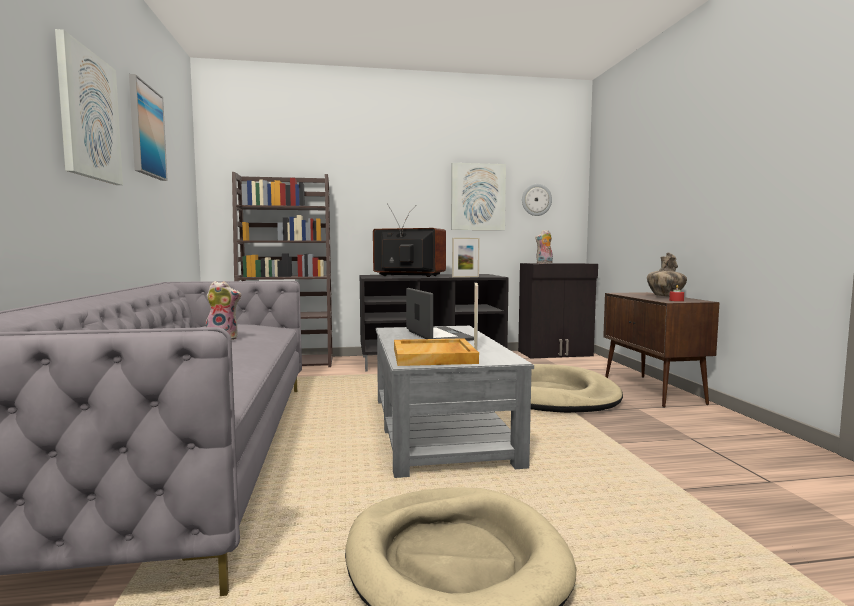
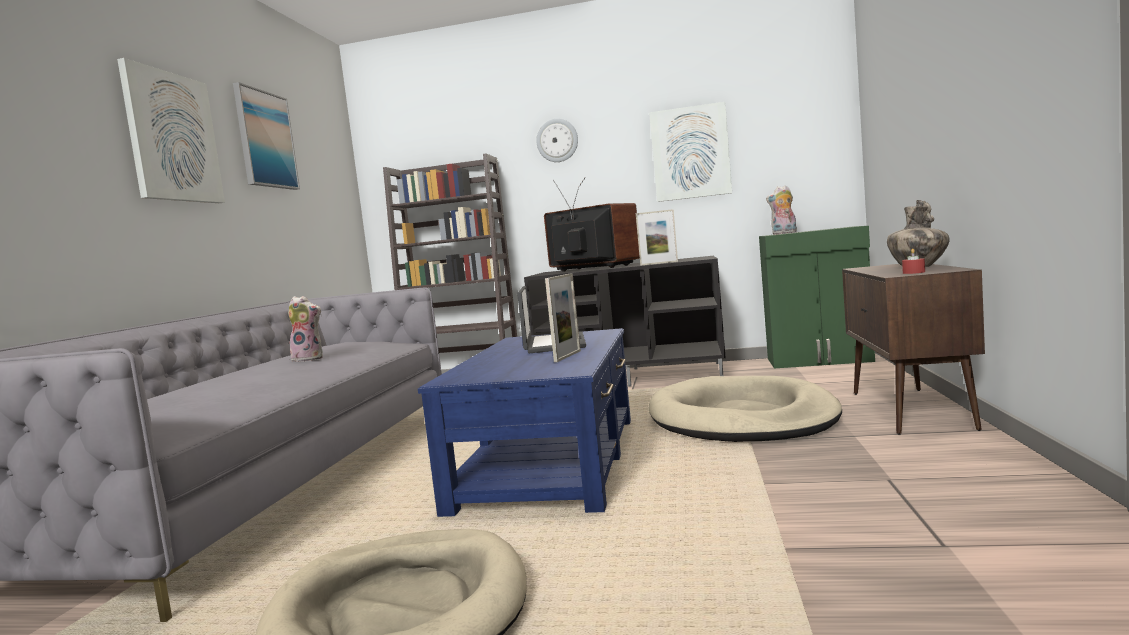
camera: 20 degrees right, 0 degrees up
grey coffee table [376,326,534,478] -> blue coffee table [418,328,631,517]
beige tray [394,338,479,366] -> none
black cabinet [518,263,598,358] -> green cabinet [759,226,875,369]
wall clock [522,184,552,216] -> wall clock moved to [536,119,578,162]

